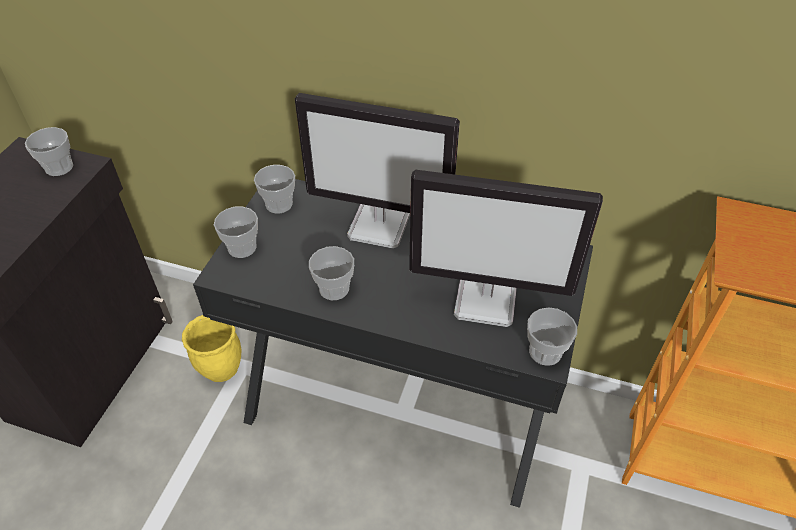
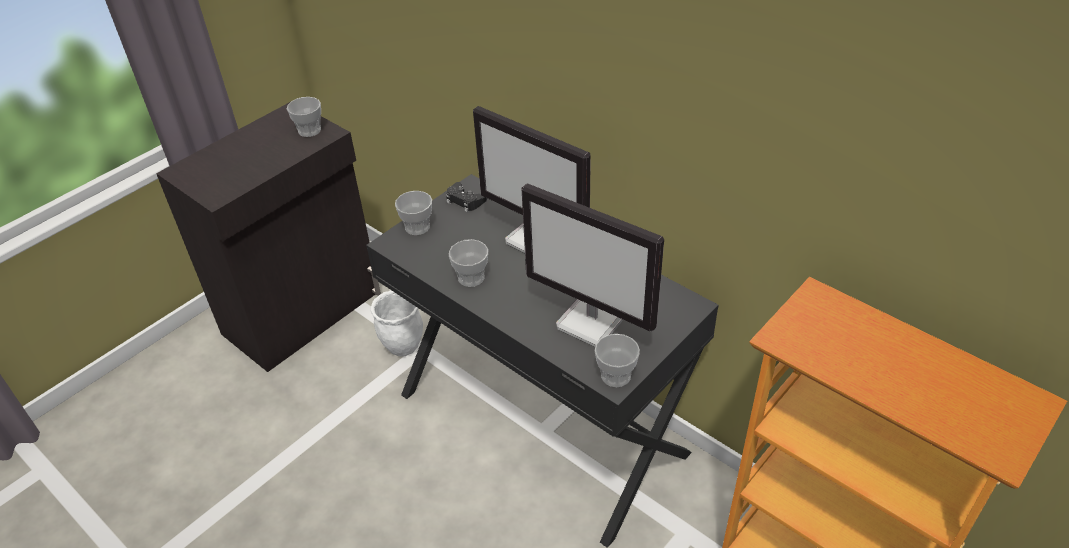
camera: 25 degrees right, 5 degrees down
yellow planter [182,315,242,382] -> white planter [370,290,423,356]
cup [254,165,295,214] -> black game controller [446,182,487,212]

